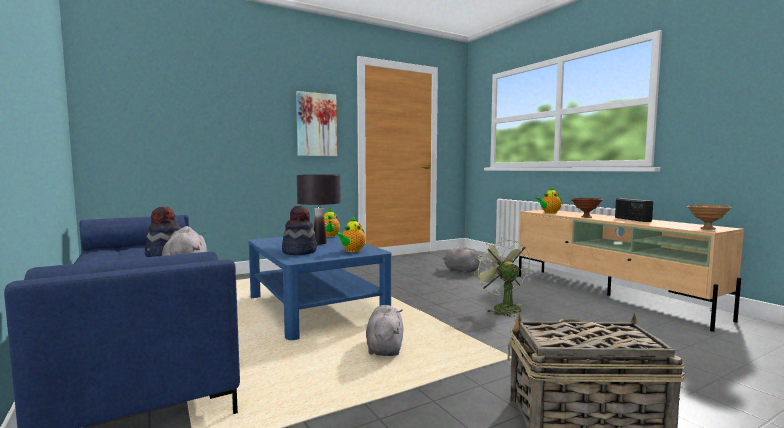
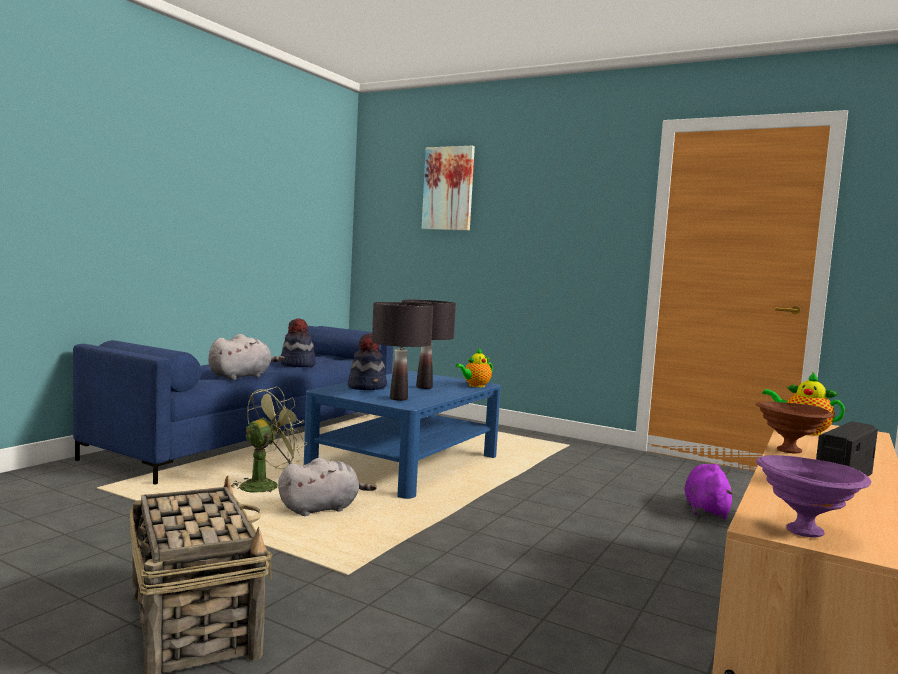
camera: 60 degrees right, 0 degrees up
picture [296,91,337,156] -> picture moved to [422,146,475,231]
teapot [335,216,366,252] -> black table lamp [372,302,433,401]
grey plush toy [443,246,482,274] -> purple plush toy [684,464,734,519]
green fan [474,237,530,317] -> green fan moved to [231,386,307,493]
brown bowl [686,205,732,230] -> purple bowl [756,455,871,537]

